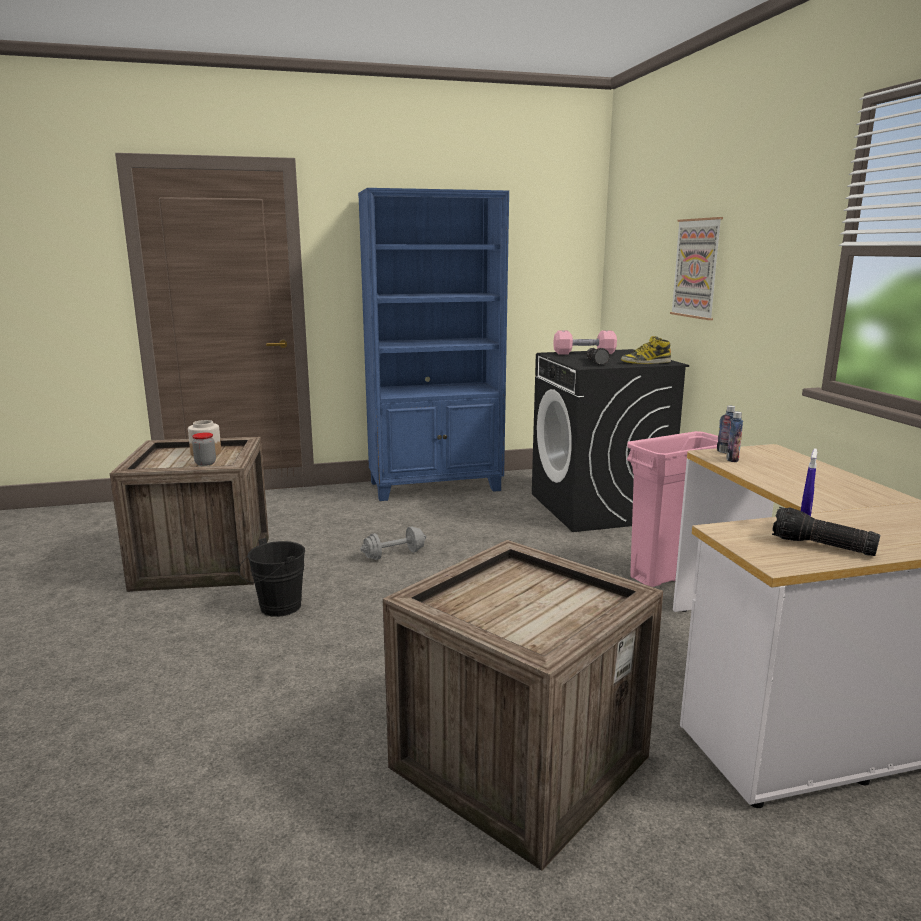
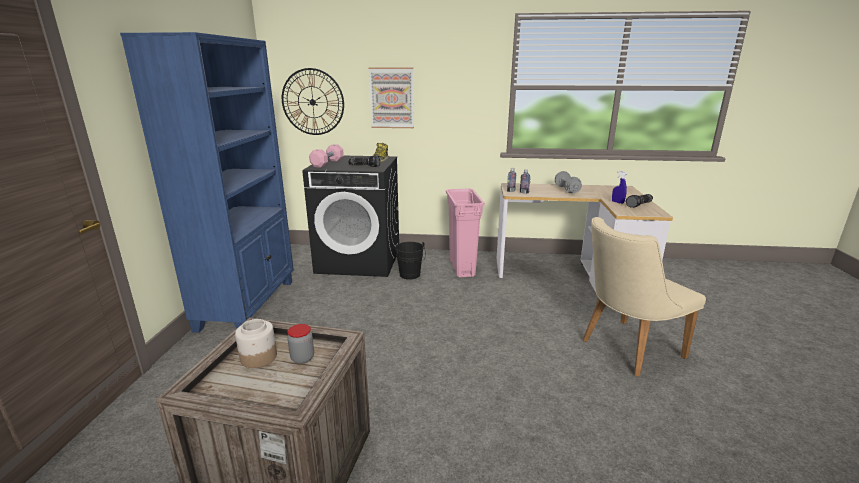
camera: 70 degrees left, 5 degrees up
black bucket [238,538,305,617] -> black bucket moved to [394,242,426,280]
grey dumbbell [360,526,426,560] -> grey dumbbell moved to [555,171,582,193]
crate [383,540,663,871] -> beige chair [583,217,706,377]
none -> wall clock [282,68,344,135]

